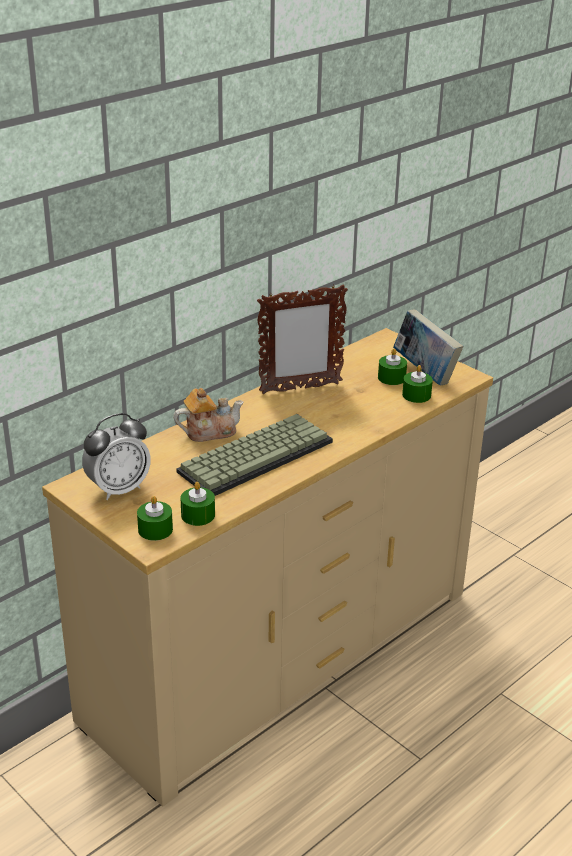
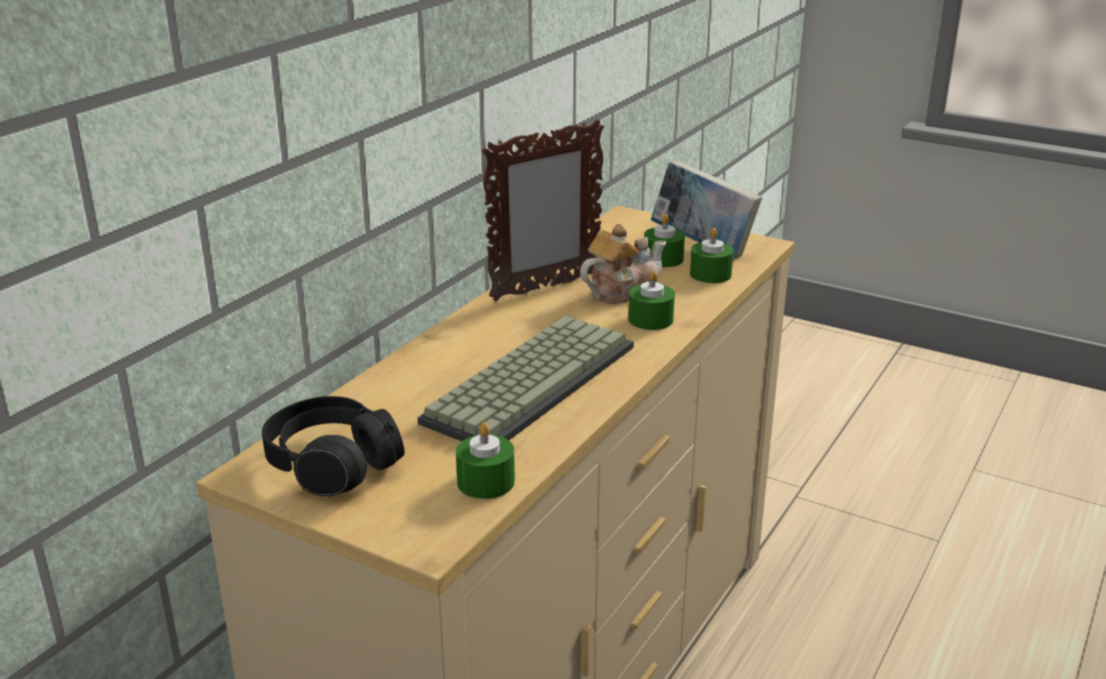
camera: 15 degrees left, 5 degrees down
alarm clock [82,413,151,500] -> black headphones [262,396,405,496]
green candle [137,496,173,541] -> green candle moved to [628,270,675,330]
teapot [173,388,244,442] -> teapot moved to [580,224,666,304]

